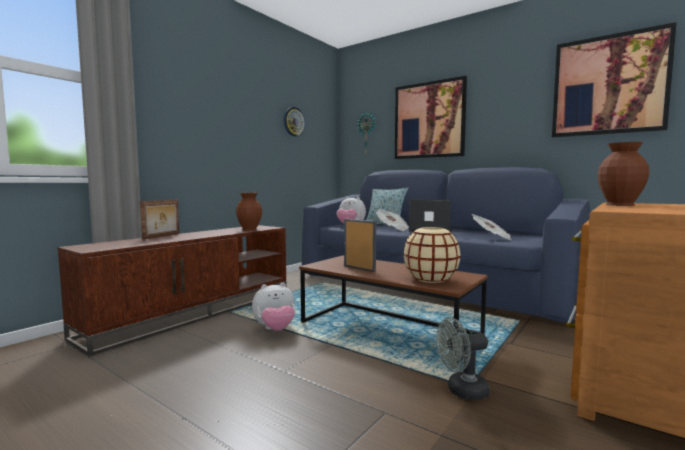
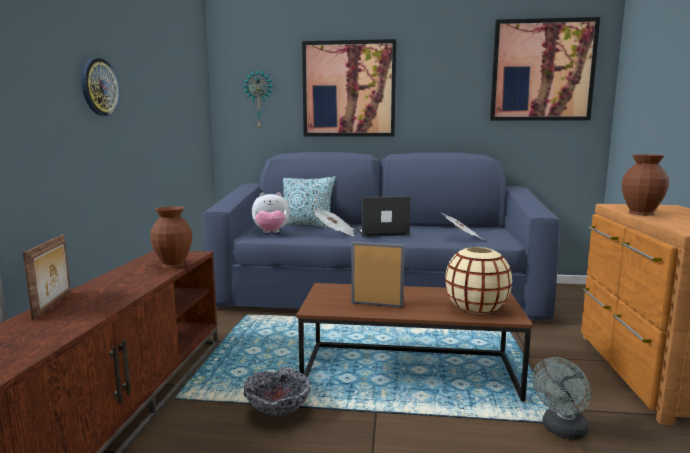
camera: 30 degrees left, 5 degrees up
plush toy [252,283,295,331] -> bowl [244,367,312,416]
wall clock [284,107,305,137] -> wall clock moved to [81,58,120,116]

